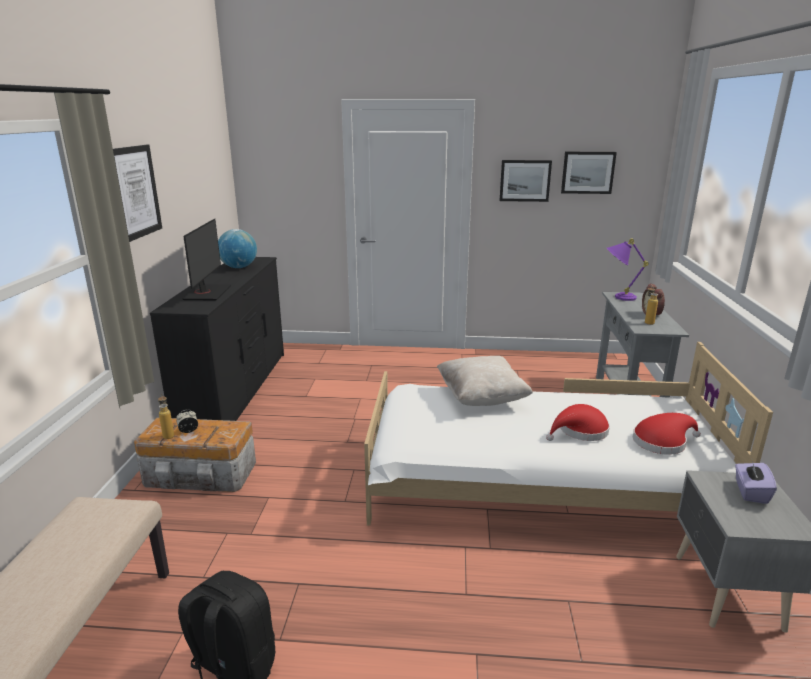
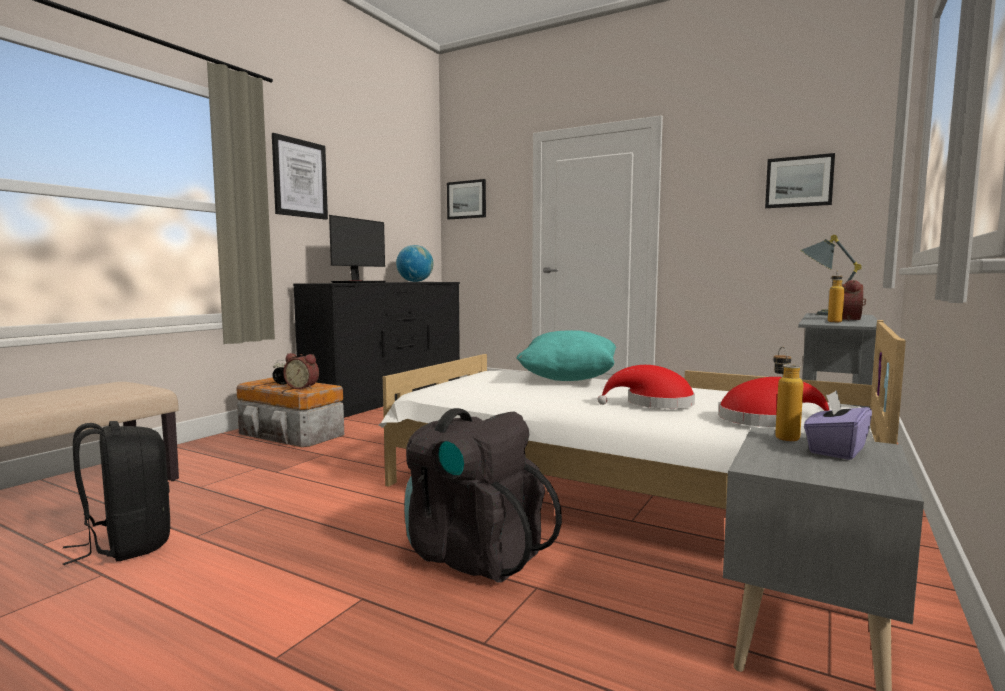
camera: 25 degrees right, 15 degrees down
bottle [158,394,174,439] -> bottle moved to [773,347,804,441]
beige pillow [437,356,533,406] -> turquoise pillow [516,330,616,381]
picture [500,160,552,202] -> picture moved to [447,179,486,219]
purple table lamp [607,238,649,301] -> grey table lamp [801,235,862,316]
none -> alarm clock [283,353,319,389]
none -> black backpack [404,408,562,583]

